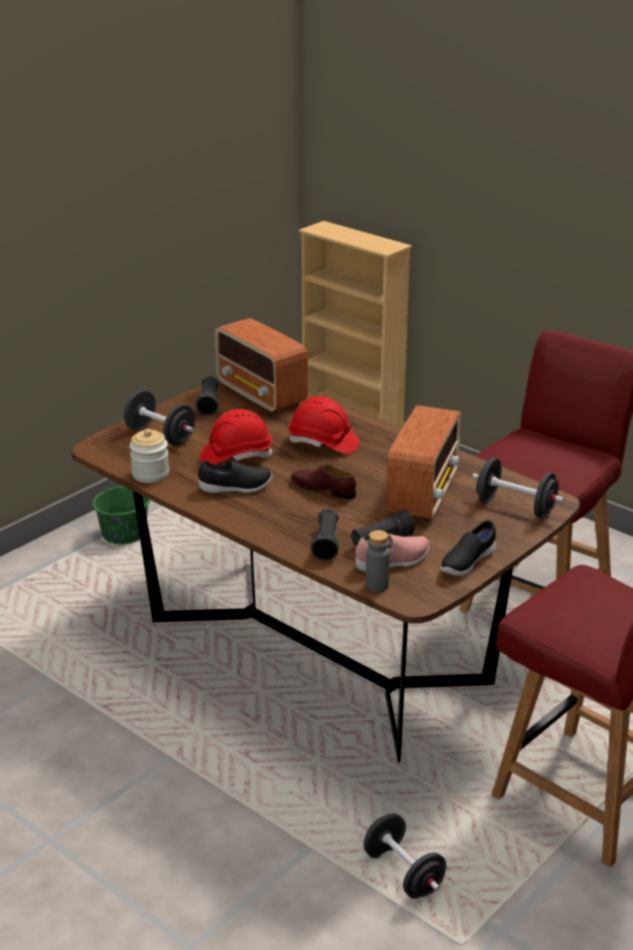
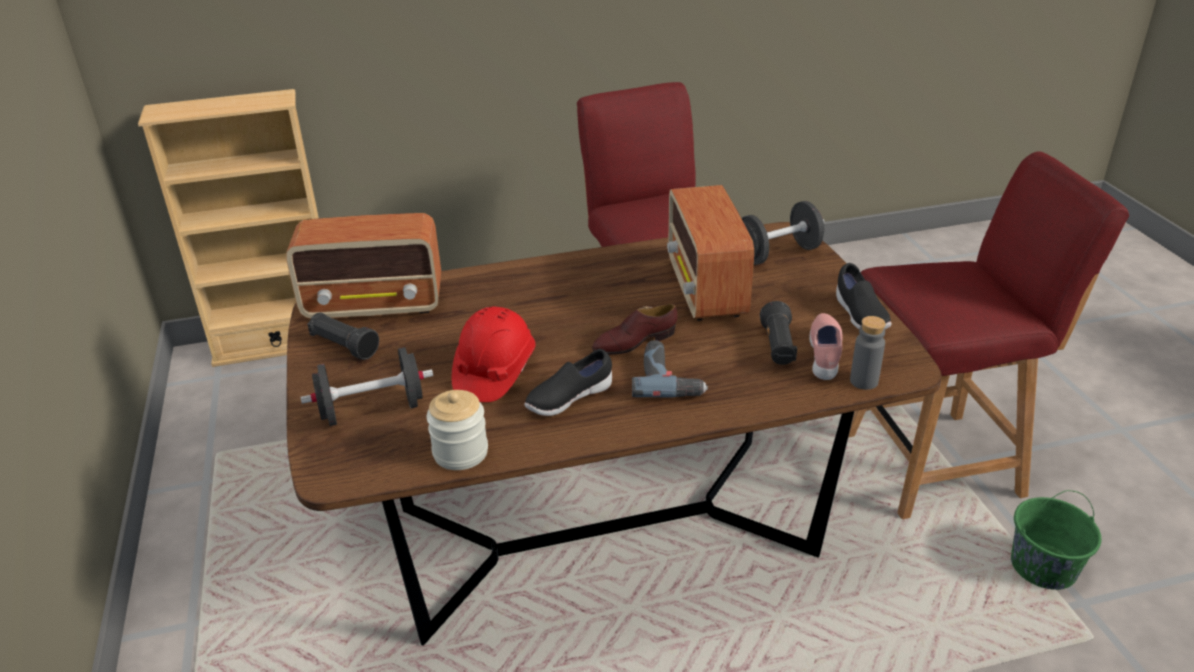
camera: 55 degrees left, 5 degrees up
green bucket [93,479,150,544] -> green bucket moved to [1011,490,1102,590]
black shoe [198,460,272,493] -> black shoe turned 150 degrees counterclockwise [524,349,612,416]
red hard hat [288,396,359,454] -> none
black flashlight [311,509,339,560] -> none
black dumbbell [363,813,446,899] -> none
radio [386,405,461,521] -> radio turned 150 degrees counterclockwise [667,185,754,321]
none -> power drill [632,340,708,397]

